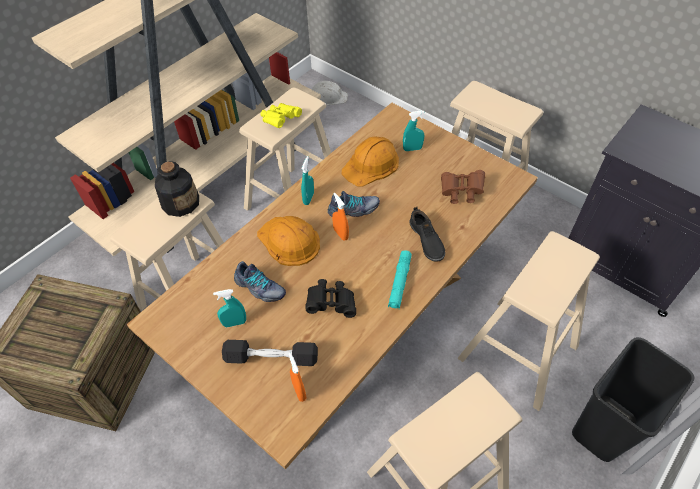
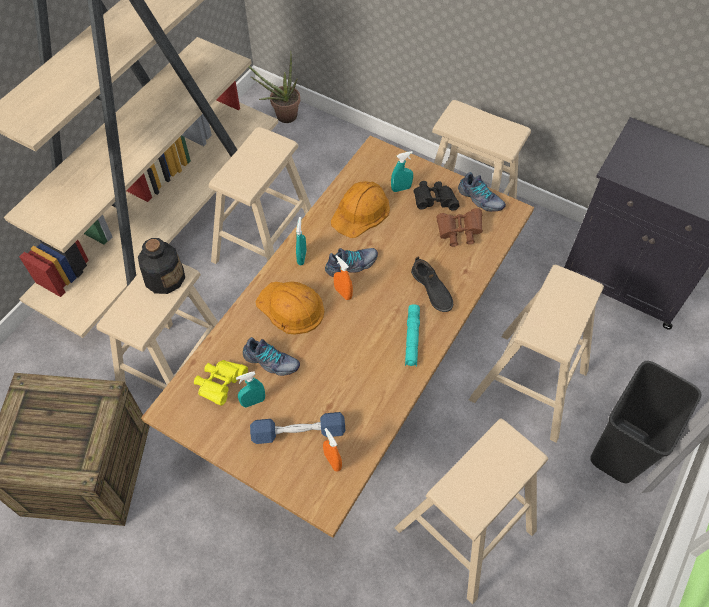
camera: 10 degrees left, 5 degrees up
black dumbbell [222,340,318,366] -> blue dumbbell [250,412,345,444]
yellow binoculars [261,103,302,128] -> yellow binoculars moved to [194,360,248,405]
black binoculars [306,279,356,318] -> black binoculars moved to [413,181,460,211]
white hard hat [312,81,348,105] -> potted plant [249,51,300,123]
none -> shoe [458,172,506,212]

